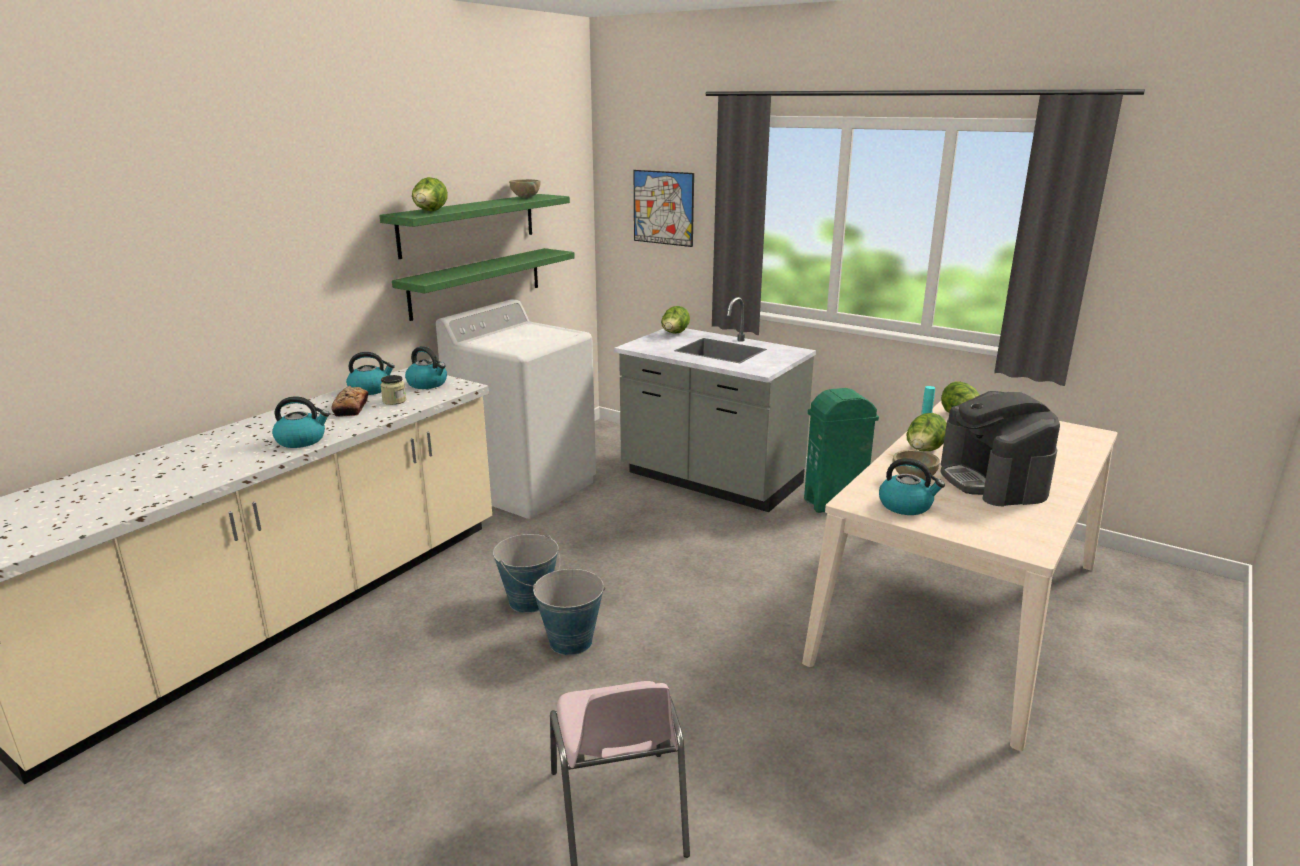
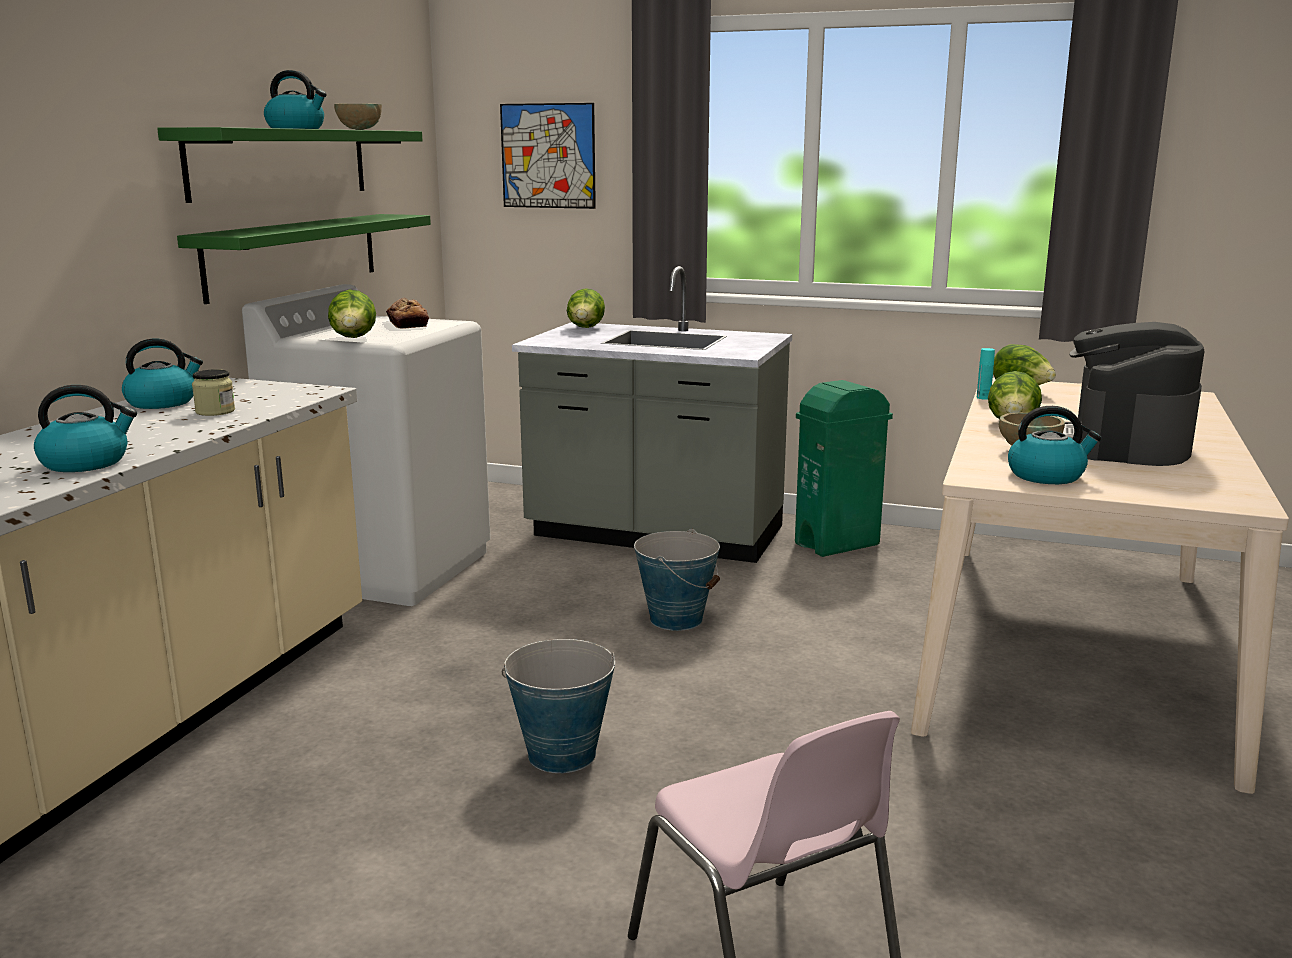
camera: 15 degrees left, 5 degrees down
bread [331,386,368,417] -> bread moved to [386,298,429,329]
kettle [405,346,447,389] -> kettle moved to [264,70,327,129]
lettuce [412,177,448,211] -> lettuce moved to [328,290,376,338]
bucket [493,534,560,613] -> bucket moved to [634,529,720,631]
coffee machine [940,391,1060,506] -> coffee machine turned 45 degrees clockwise [1063,322,1205,466]

